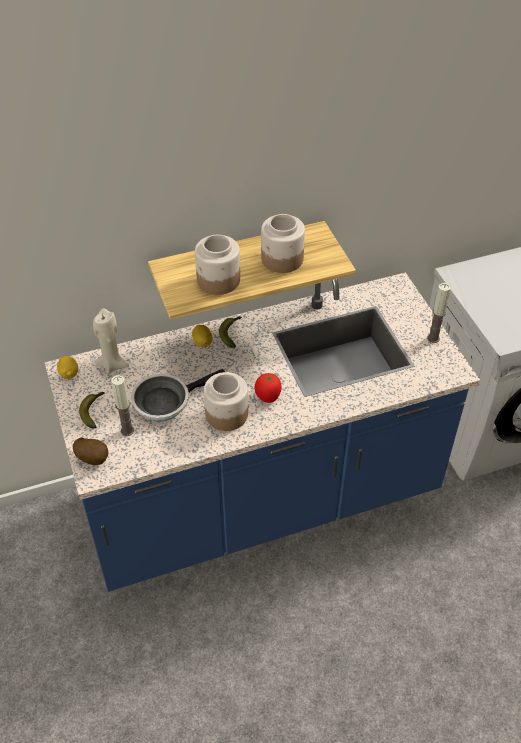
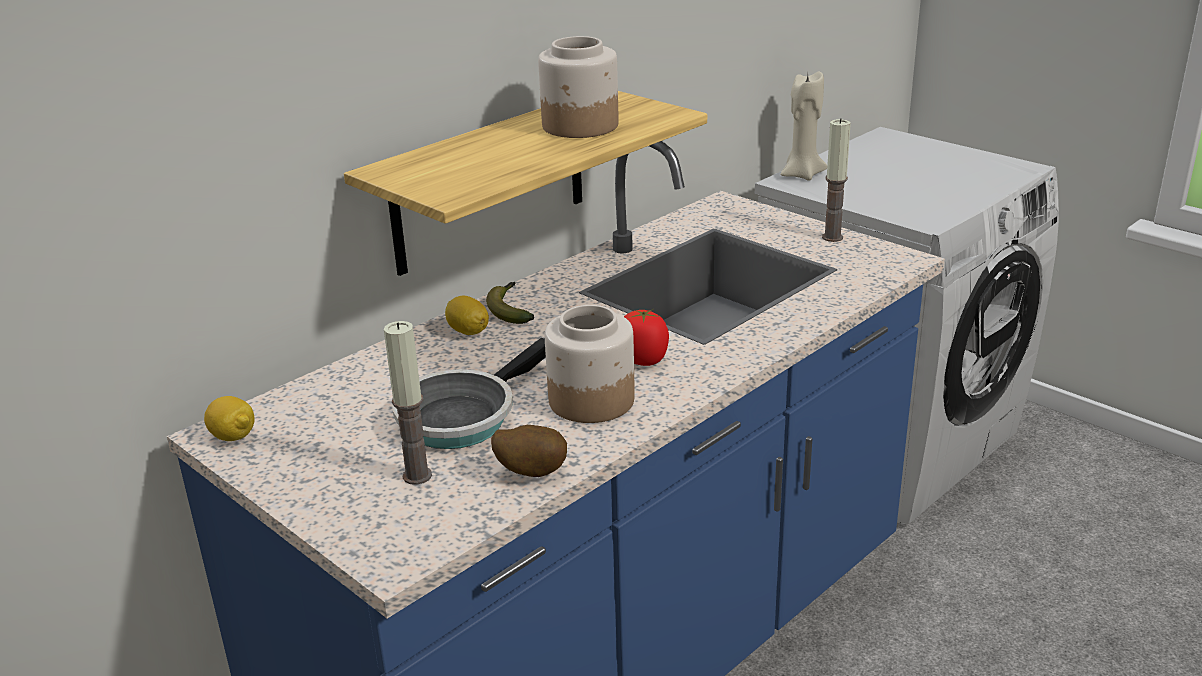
camera: 25 degrees left, 20 degrees down
potato [73,438,108,465] -> potato moved to [491,425,567,477]
banana [79,392,105,428] -> none
beige candle [93,308,129,374] -> beige candle moved to [780,72,827,180]
jar [195,235,240,295] -> none

